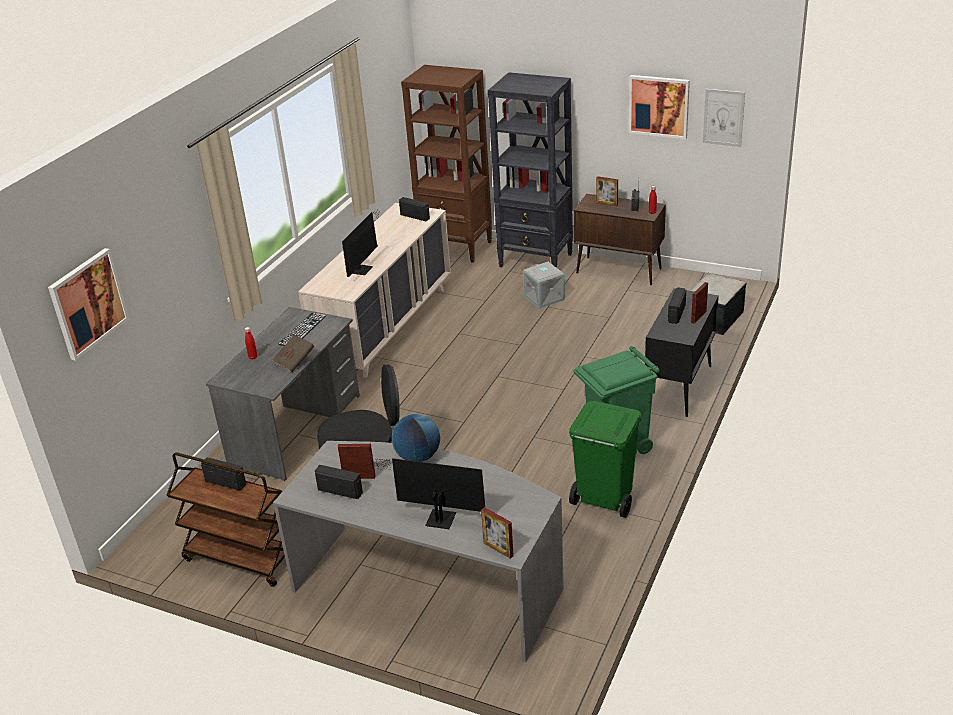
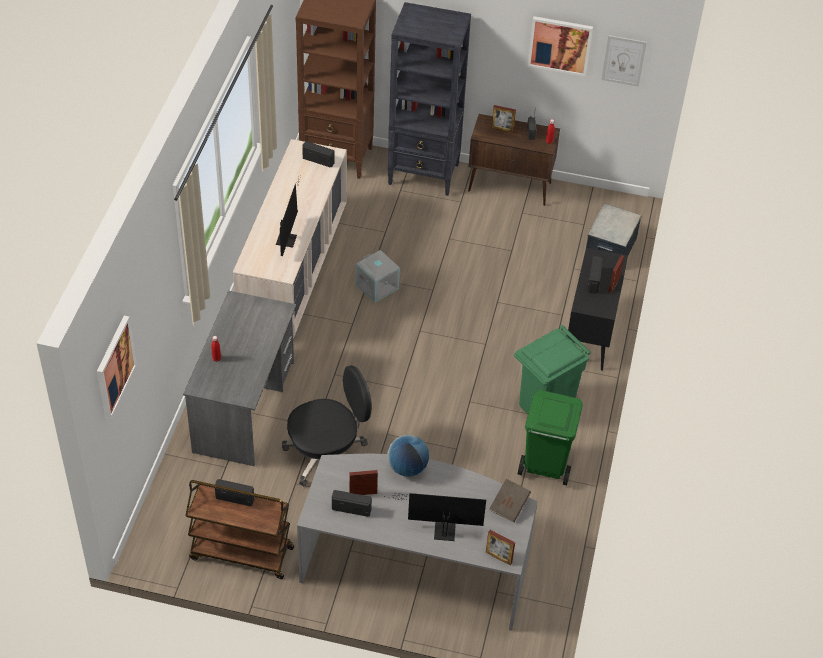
camera: 15 degrees left, 15 degrees up
brown book [272,335,314,373] -> brown book moved to [489,479,531,523]
keyboard [278,313,326,346] -> none
grey storage box [523,262,565,309] -> grey storage box moved to [356,250,400,303]

